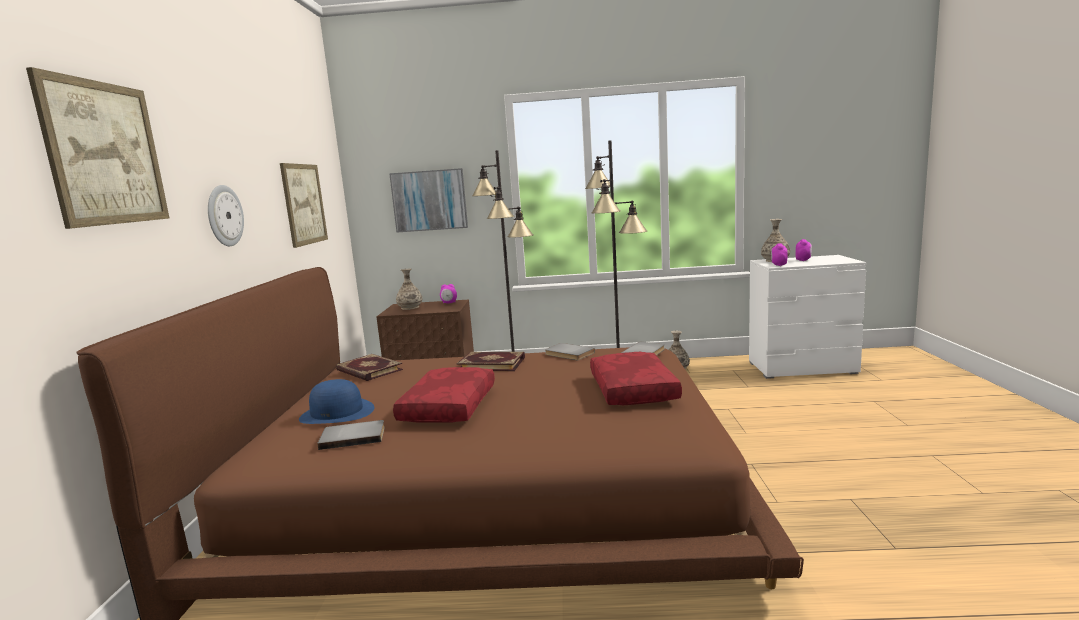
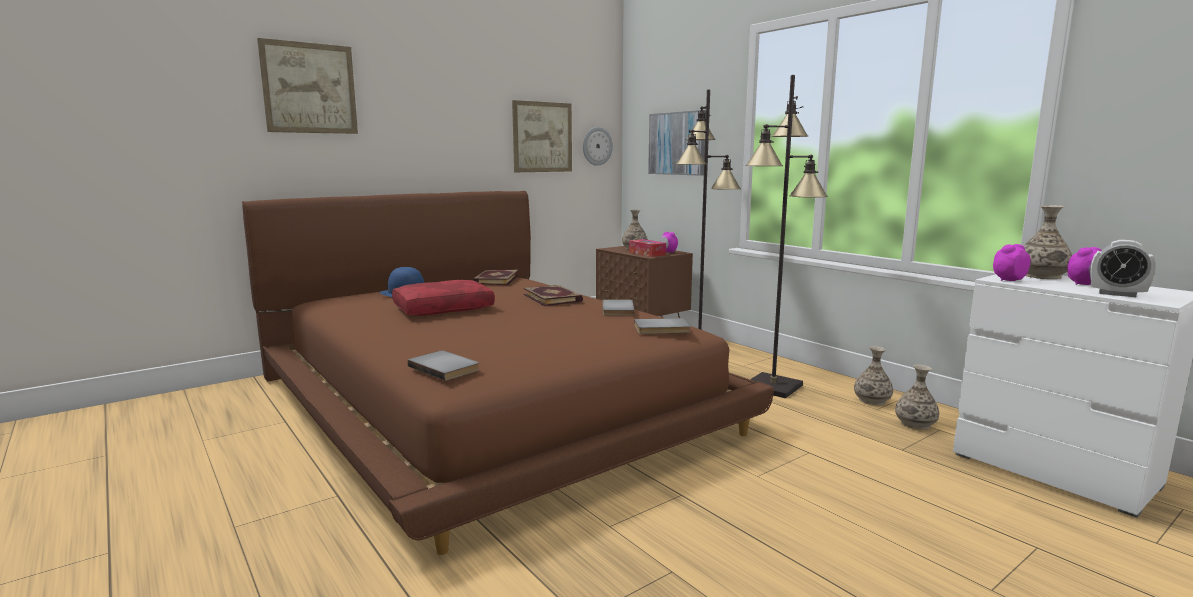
camera: 50 degrees right, 0 degrees up
wall clock [208,185,244,246] -> wall clock moved to [583,127,613,166]
grey book [317,420,385,450] -> grey book moved to [407,350,479,381]
red pillow [590,352,682,405] -> none
none -> tissue box [629,239,666,257]
none -> vase [895,364,939,430]
none -> alarm clock [1090,240,1156,297]

